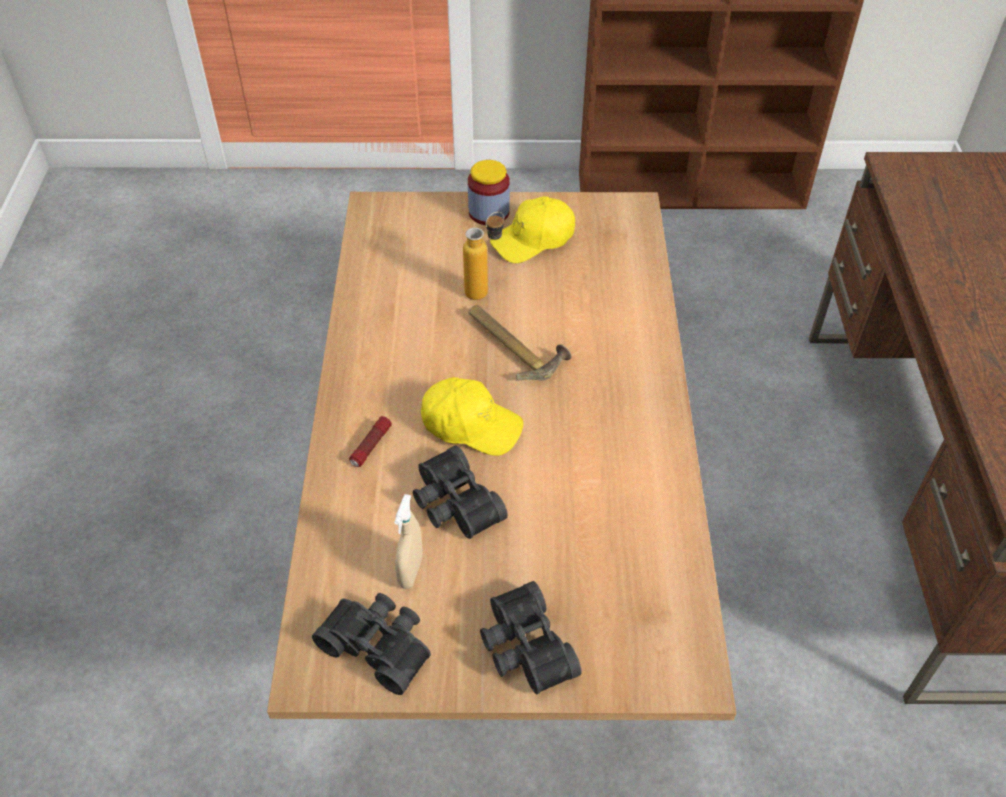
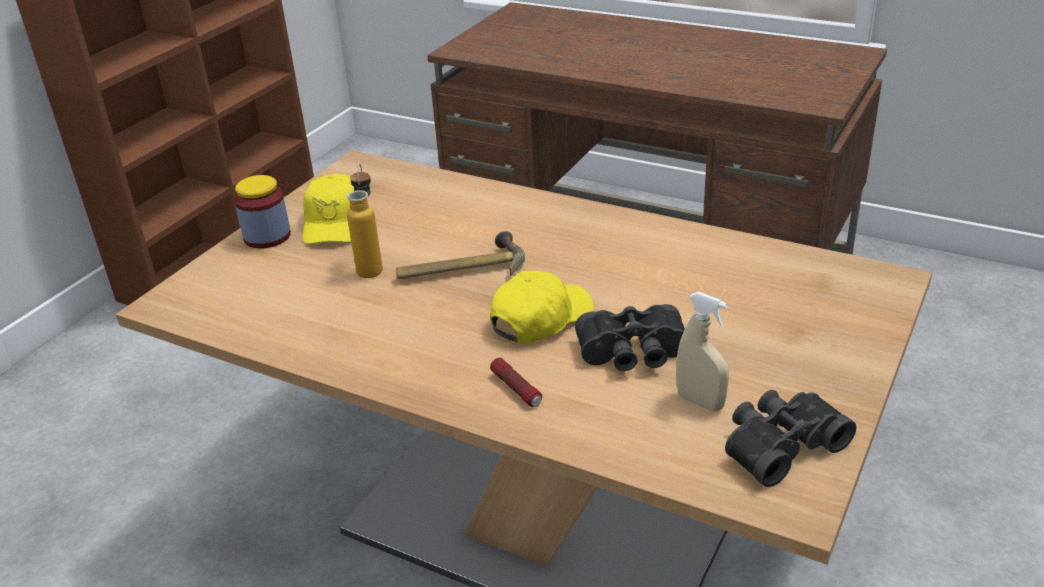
camera: 60 degrees left, 15 degrees down
black binoculars [480,581,581,694] -> none

